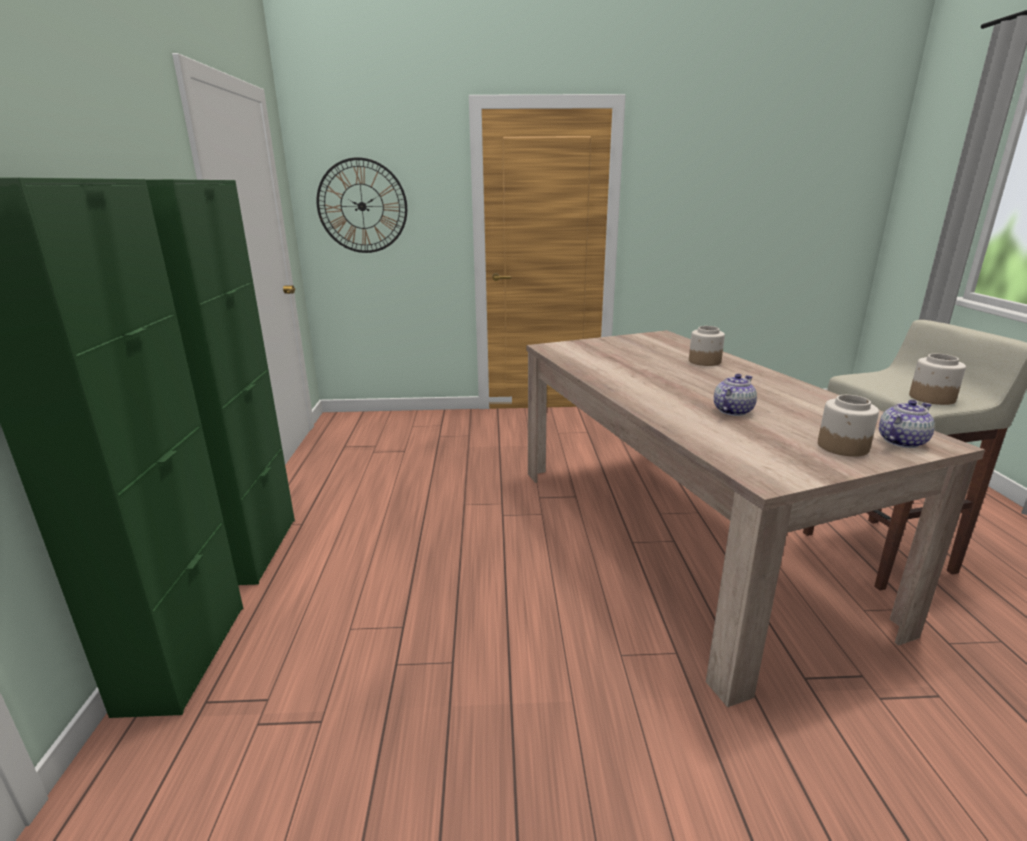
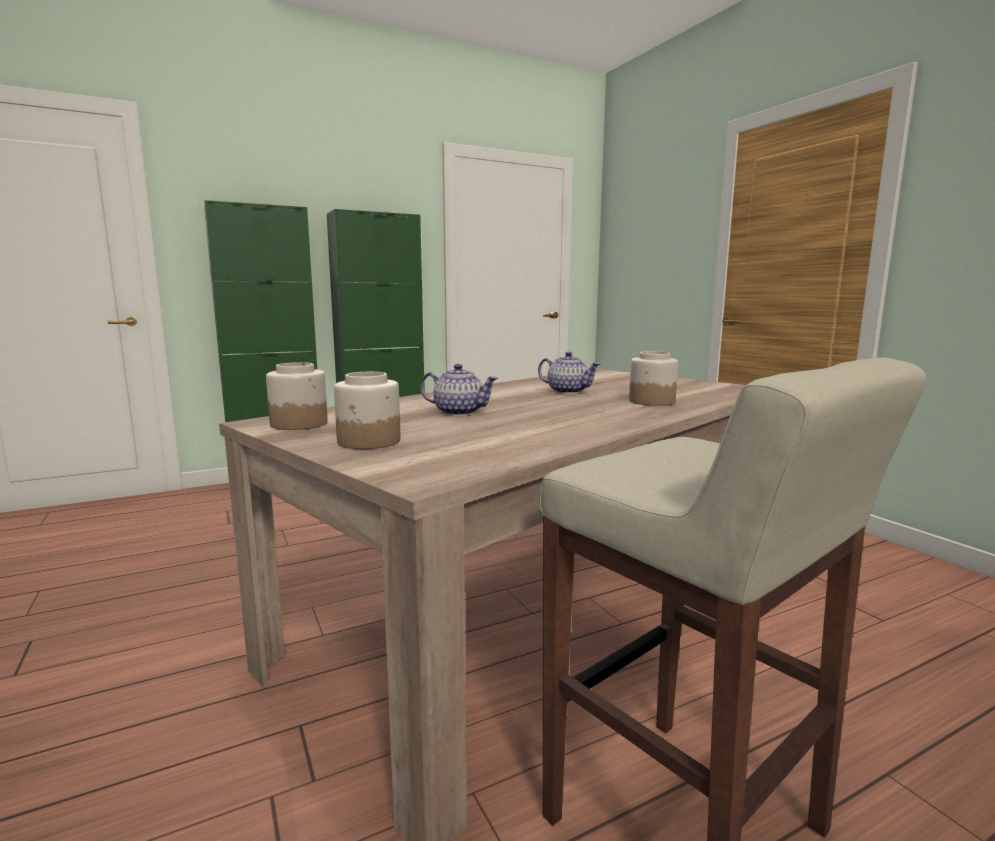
camera: 65 degrees right, 10 degrees down
wall clock [316,157,407,253] -> none
teapot [879,400,935,448] -> teapot moved to [538,352,600,394]
jar [909,354,966,405] -> jar moved to [266,362,328,430]

